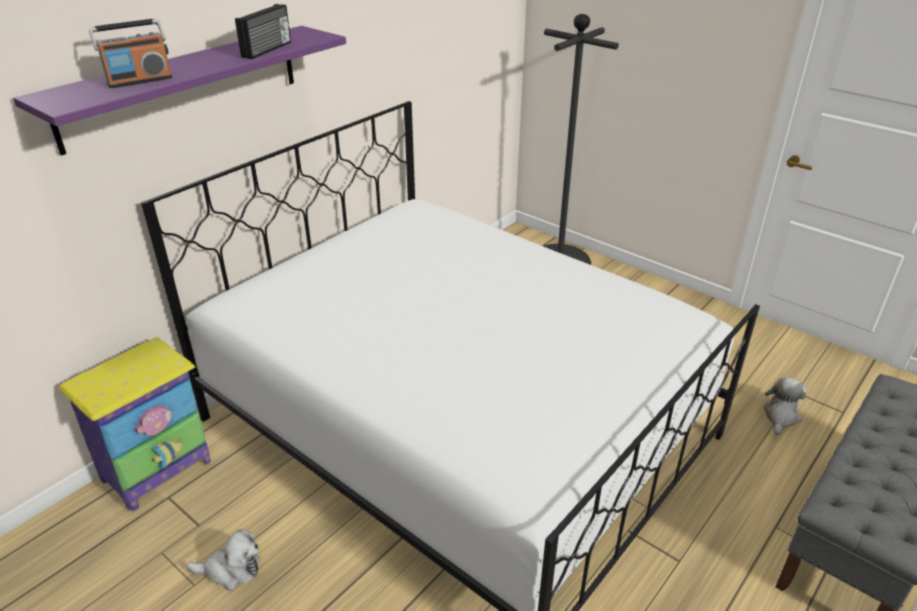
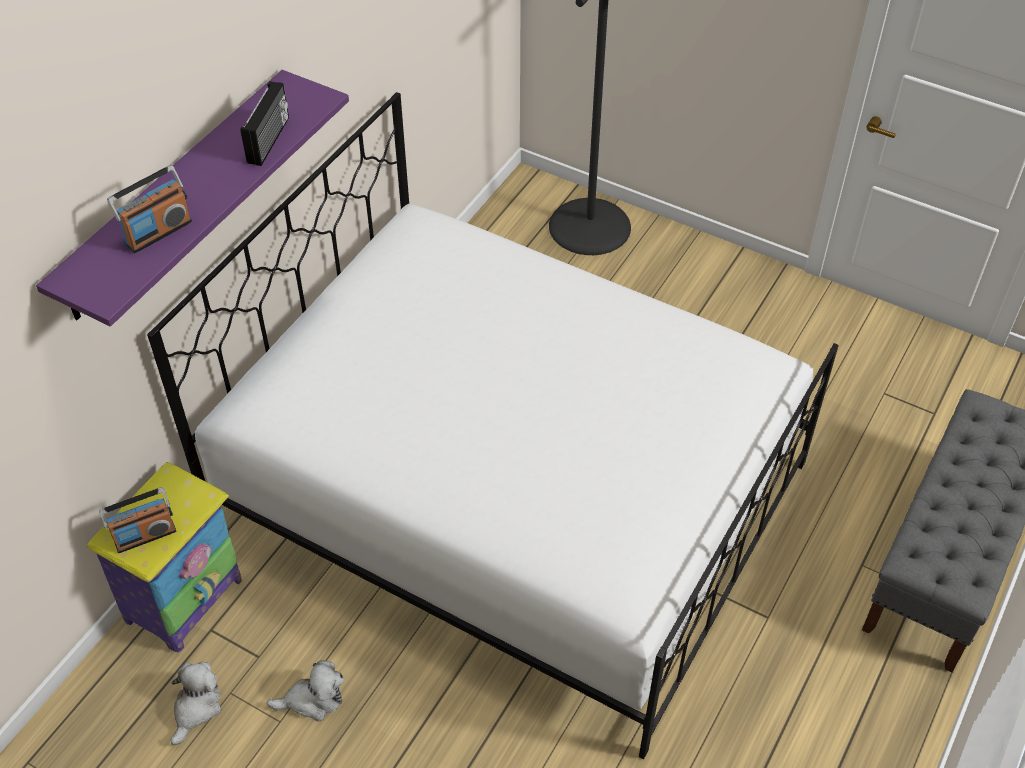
camera: 10 degrees left, 15 degrees up
plush toy [763,377,806,436] -> plush toy moved to [170,662,221,745]
none -> radio [99,487,176,553]

